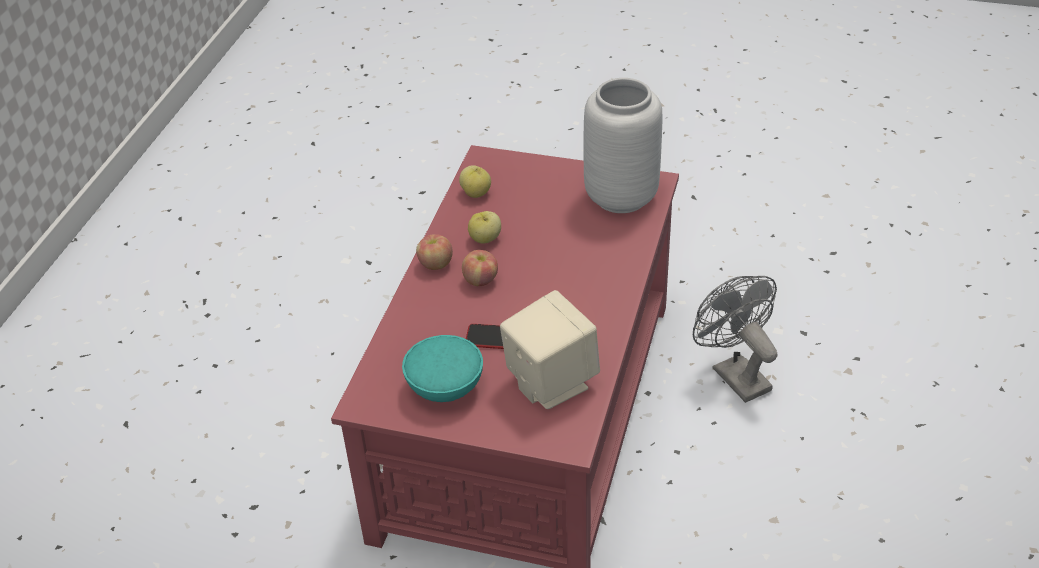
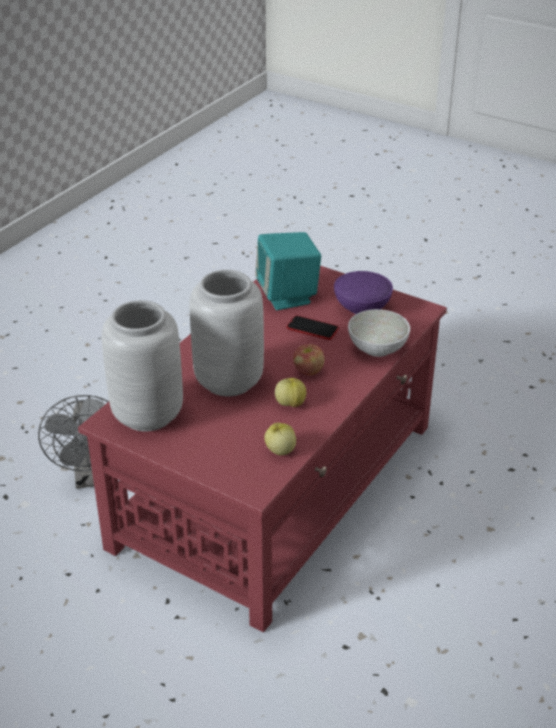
camera: 165 degrees left, 5 degrees down
turquoise bowl [402,335,483,402] -> purple bowl [334,271,393,314]
apple [416,234,453,270] -> none
beige speaker [500,290,600,409] -> turquoise speaker [255,232,321,310]
none -> grey vase [190,270,264,396]
none -> white bowl [348,309,410,357]

